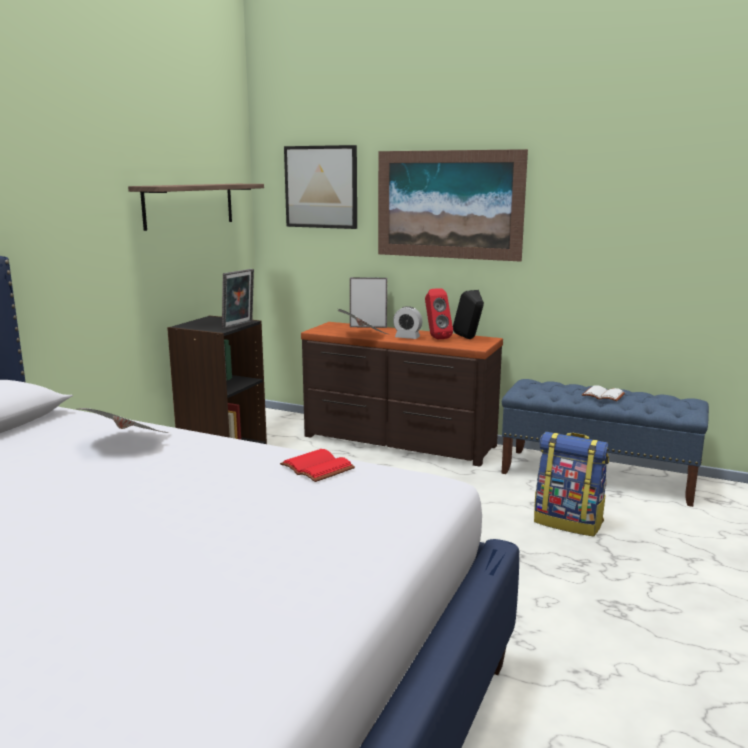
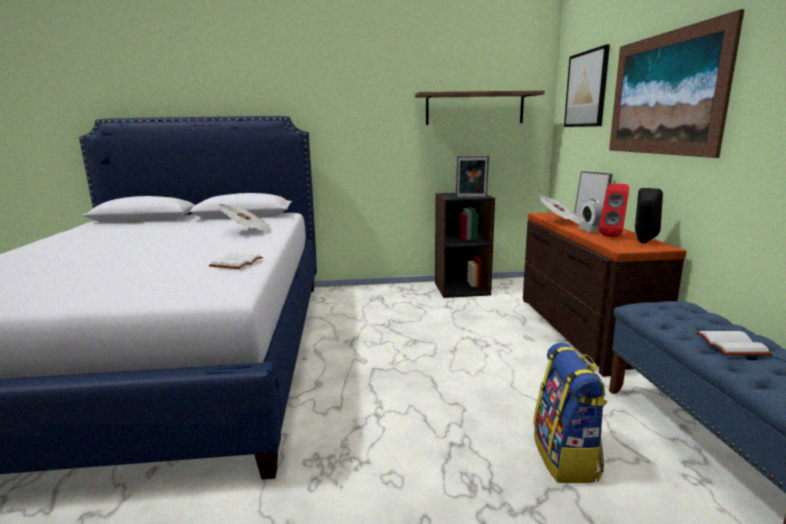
camera: 60 degrees right, 0 degrees up
red book [280,449,355,482] -> white book [208,253,263,269]

